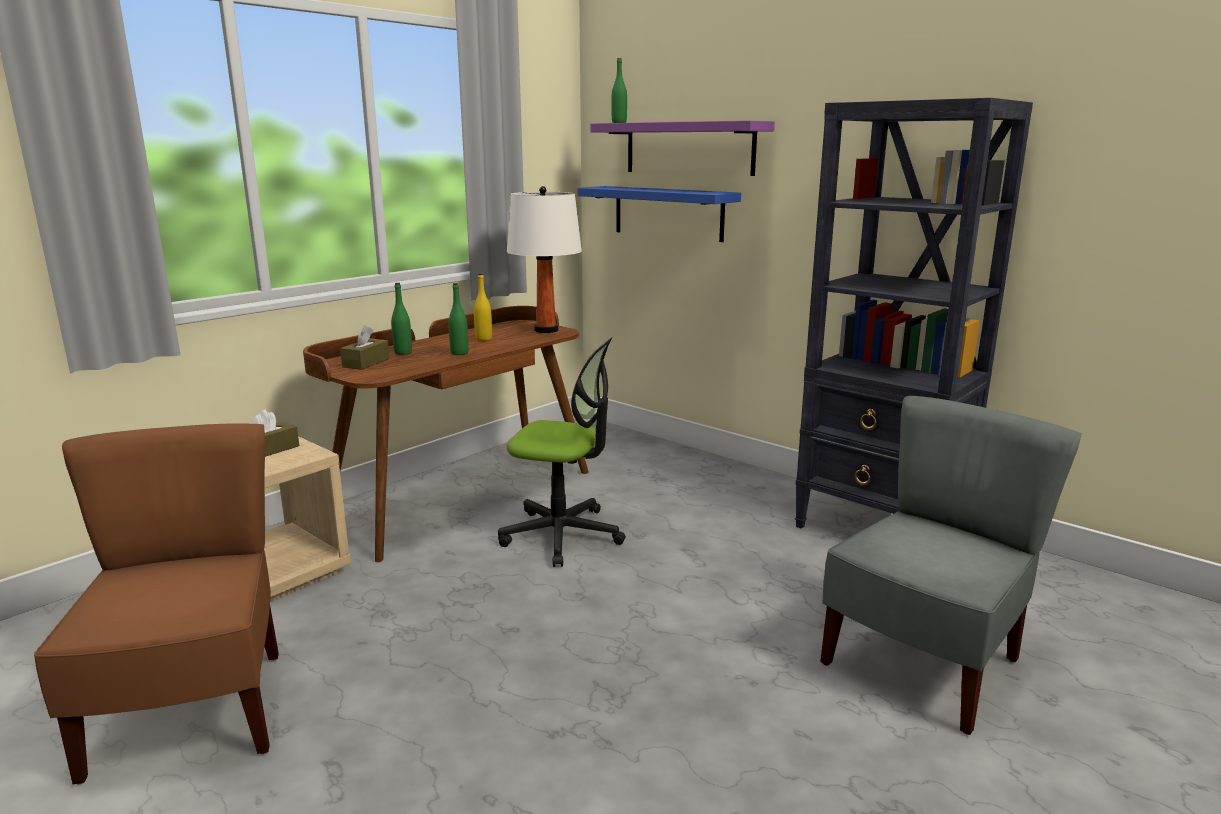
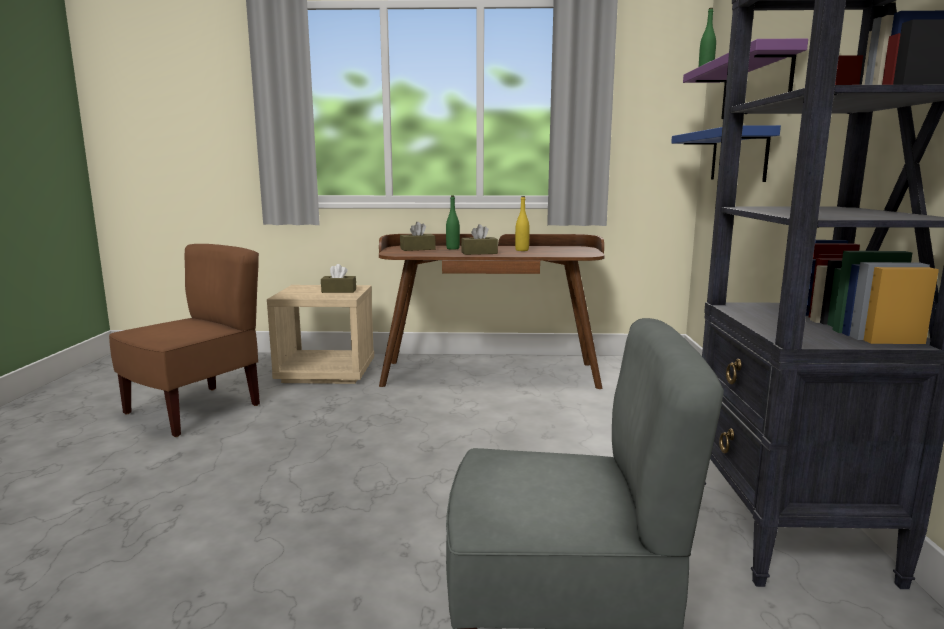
camera: 50 degrees right, 5 degrees down
green bottle [449,283,468,355] -> brown tissue box [461,224,498,255]
office chair [498,338,626,567] -> none
white table lamp [507,186,582,333] -> none

